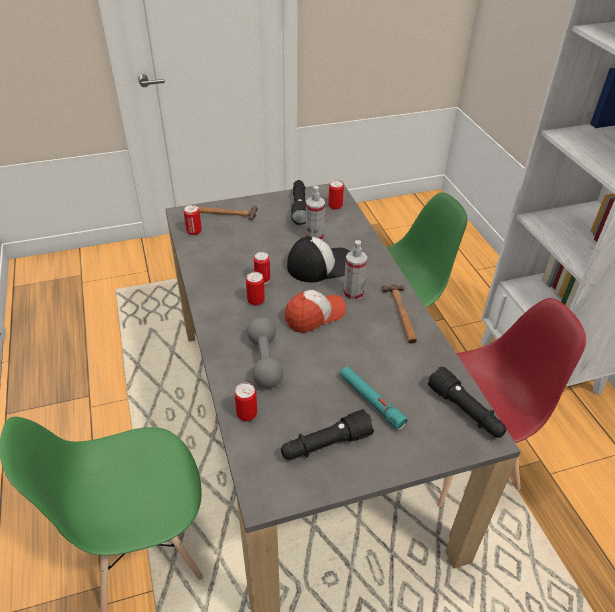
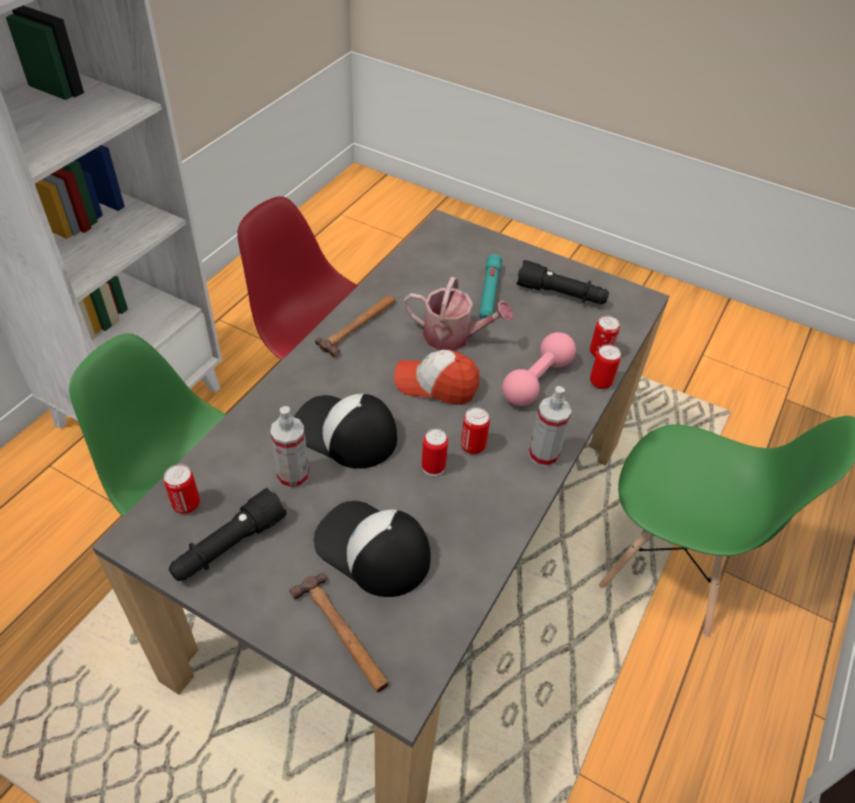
camera: 135 degrees left, 5 degrees up
can [184,204,202,235] -> can moved to [590,345,621,389]
grey dumbbell [247,317,283,388] -> pink dumbbell [502,332,576,406]
spray bottle [343,240,367,301] -> spray bottle moved to [529,386,572,467]
black flashlight [428,366,507,438] -> none
none -> cap [314,501,431,597]
none -> watering can [404,277,513,351]

